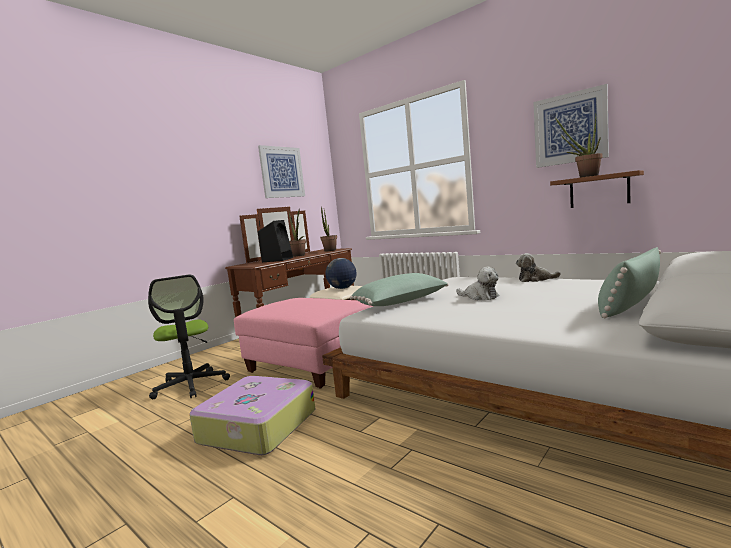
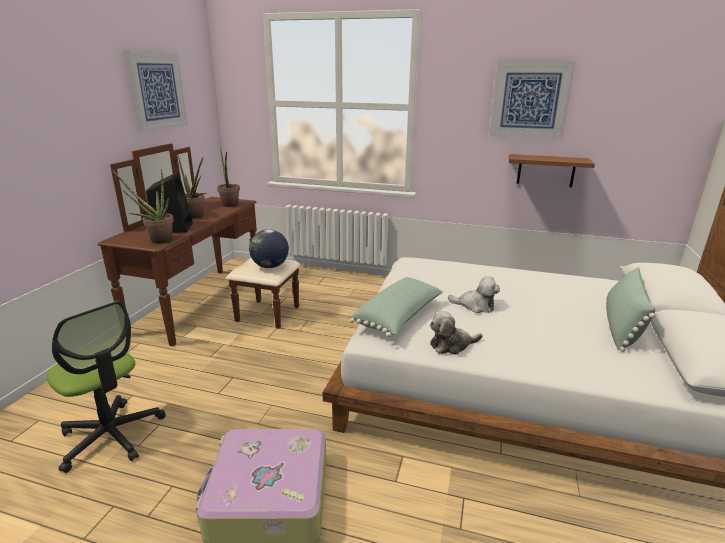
camera: 25 degrees left, 15 degrees up
pink ottoman [234,298,373,389] -> none
plush toy [516,253,561,282] -> plush toy moved to [430,311,483,354]
potted plant [555,115,602,178] -> potted plant moved to [111,169,174,244]

